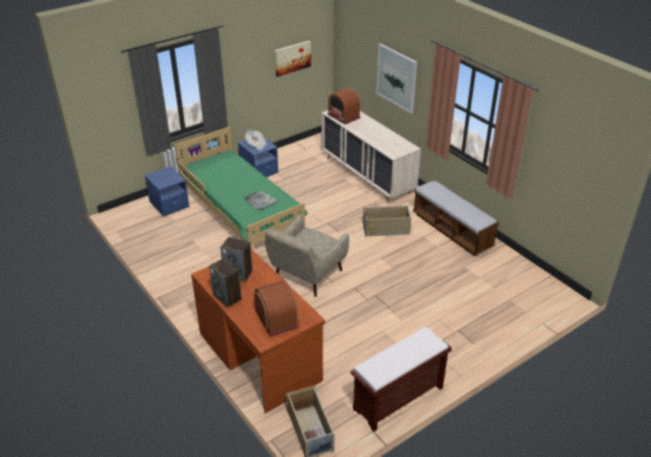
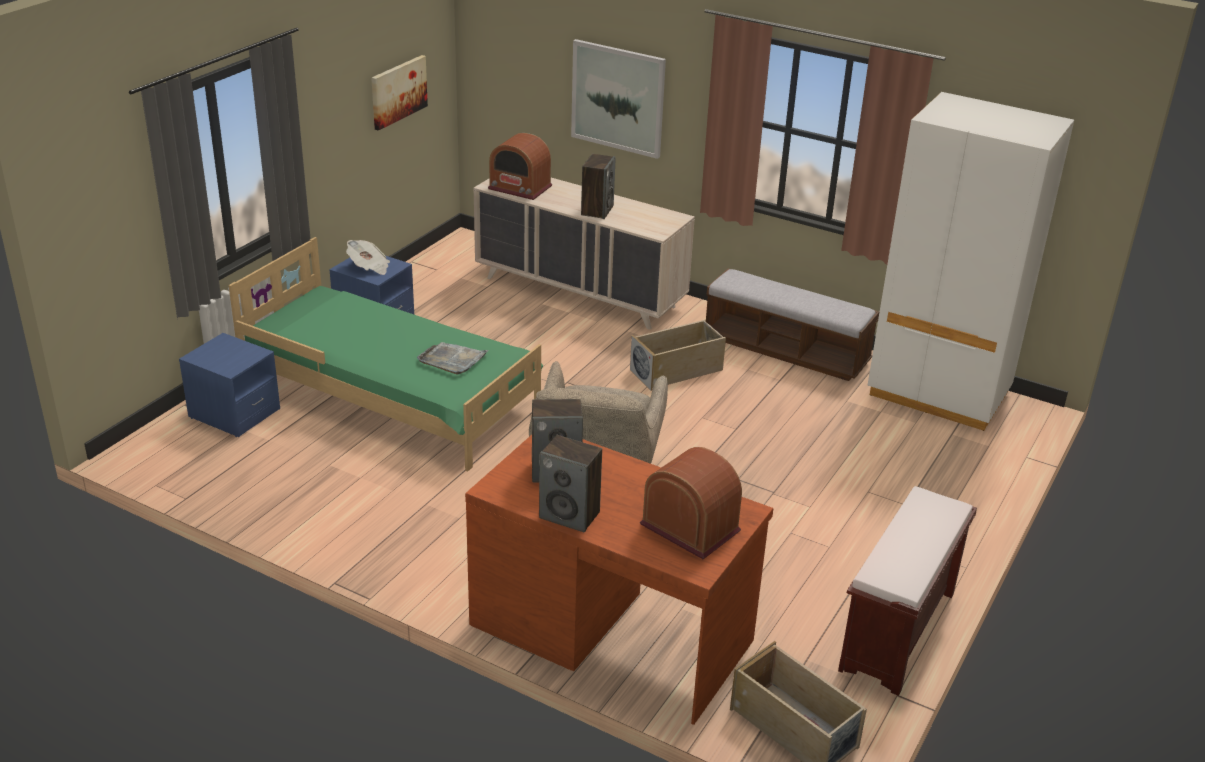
camera: 25 degrees left, 5 degrees down
none -> speaker [581,154,616,219]
none -> white wardrobe [867,92,1074,431]

